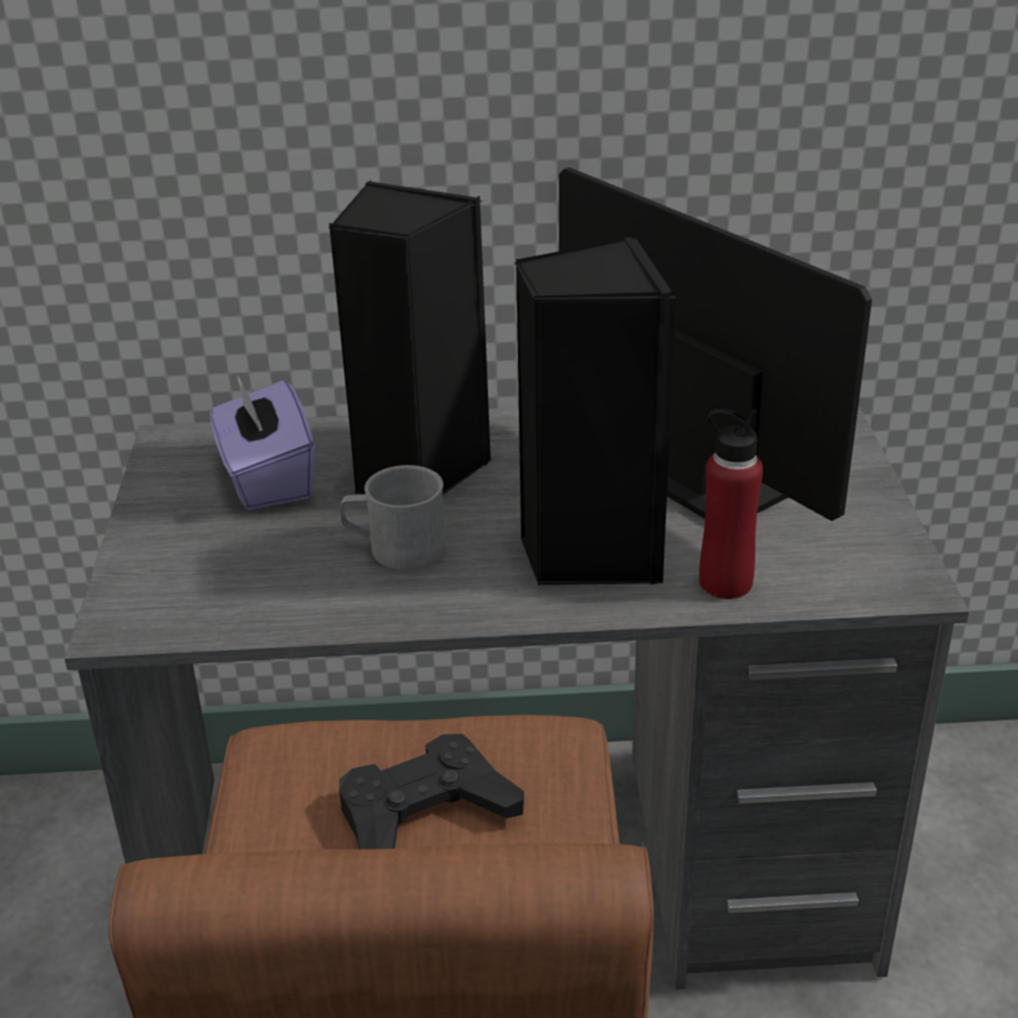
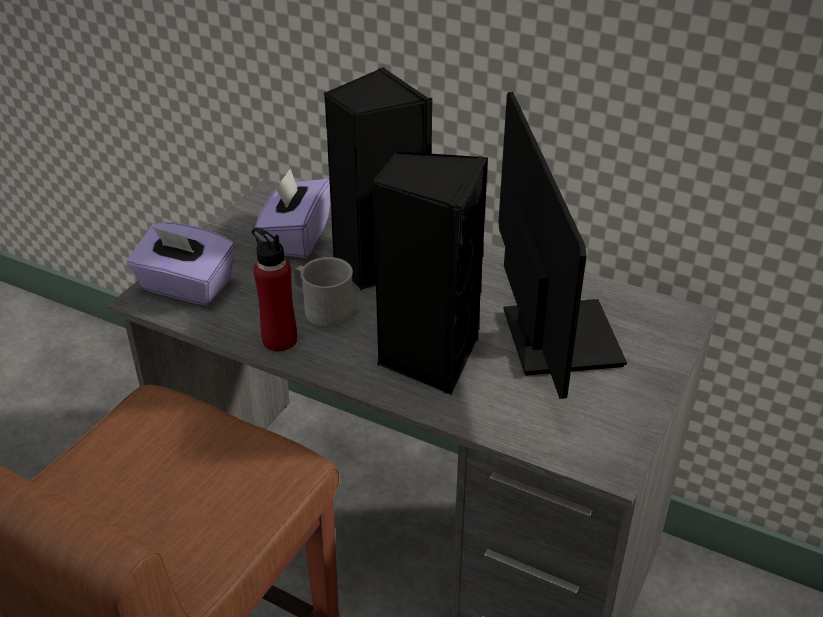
camera: 30 degrees right, 5 degrees up
black game controller [339,734,524,849] -> none
red bottle [699,409,763,599] -> red bottle moved to [252,227,297,352]
none -> purple tissue box [126,222,235,305]

